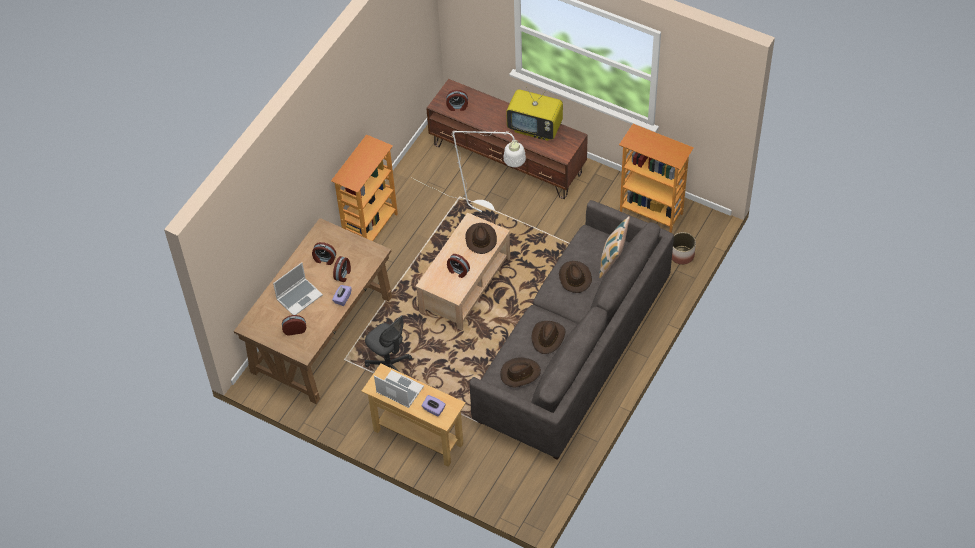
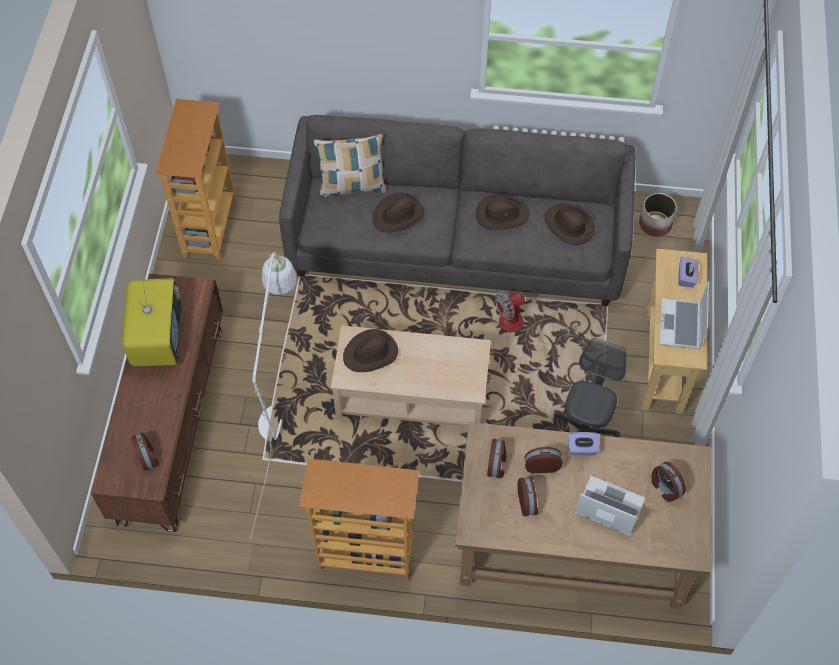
camera: 115 degrees left, 5 degrees up
alarm clock [447,254,470,278] -> alarm clock moved to [487,439,506,478]
planter [672,232,696,265] -> planter moved to [639,193,677,237]
none -> fan [495,291,570,344]

